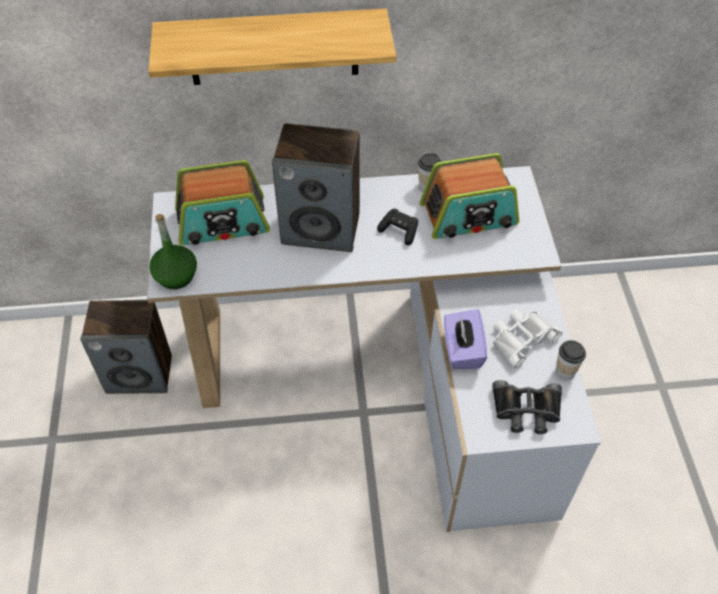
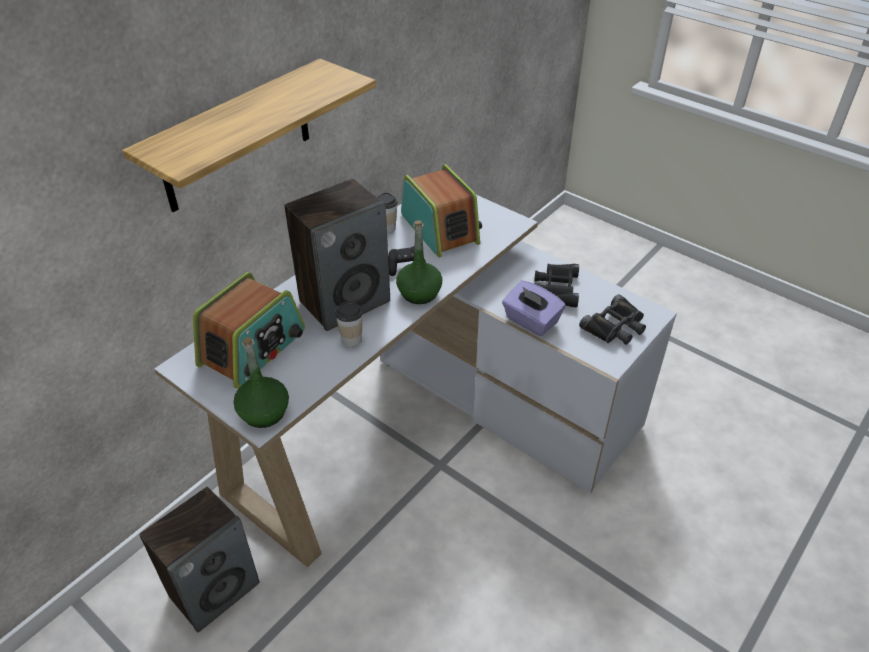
camera: 45 degrees left, 10 degrees down
radio [420,153,519,239] -> radio turned 60 degrees counterclockwise [401,164,482,257]
white binoculars [493,309,562,368] -> black binoculars [534,264,579,308]
cup [556,340,586,380] -> cup moved to [335,302,363,347]
none -> green bottle [396,221,442,304]

